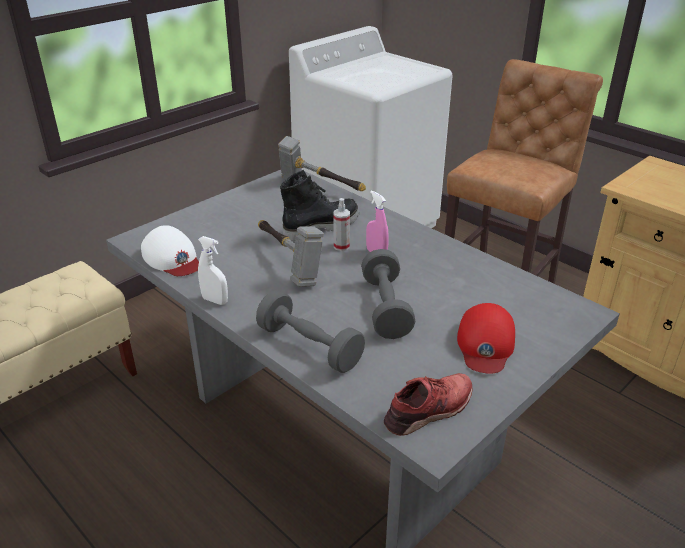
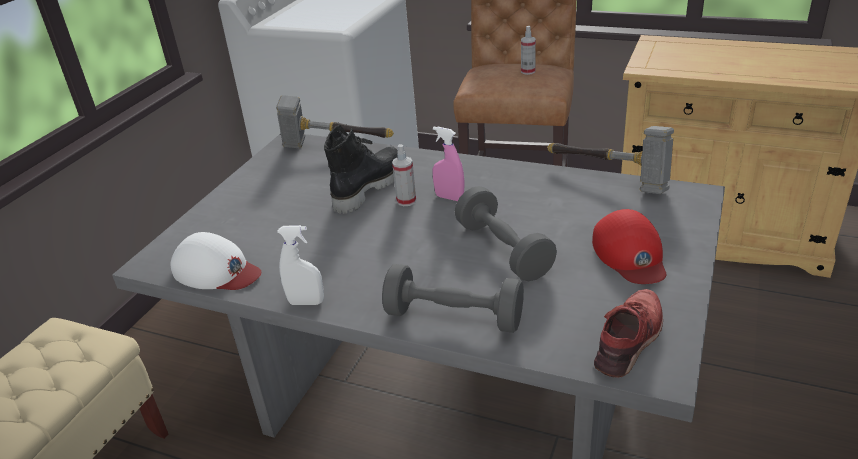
camera: 20 degrees left, 0 degrees up
hammer [258,220,324,287] -> hammer moved to [547,126,674,194]
none -> spray bottle [521,26,536,75]

